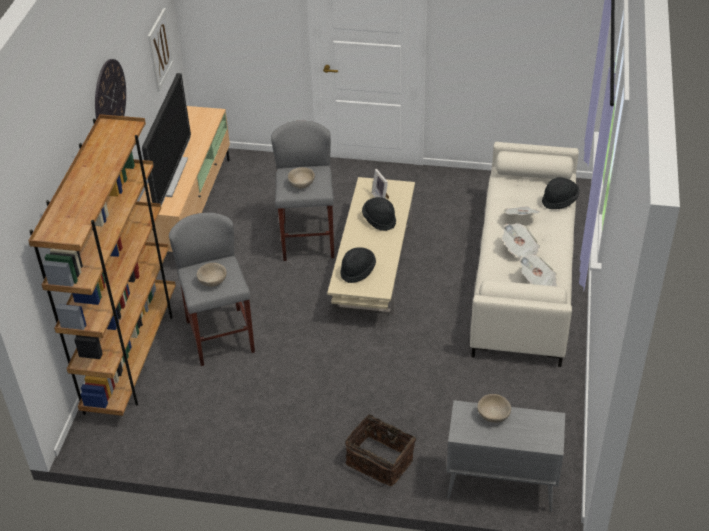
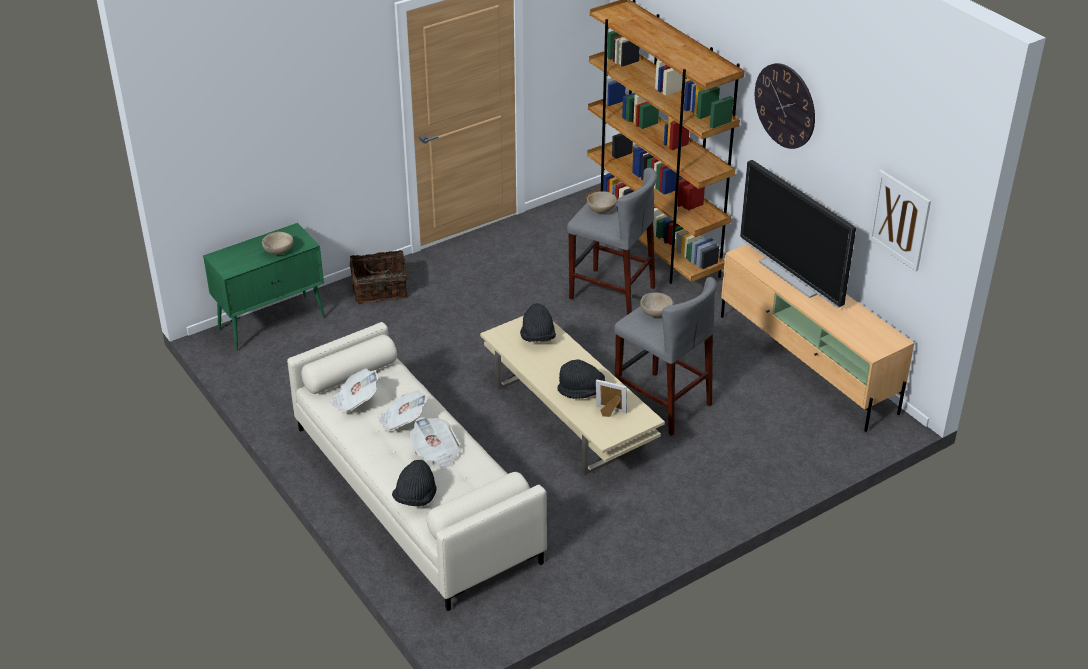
camera: 135 degrees right, 5 degrees down
grey cabinet [446,400,565,512] -> green cabinet [203,223,325,351]

